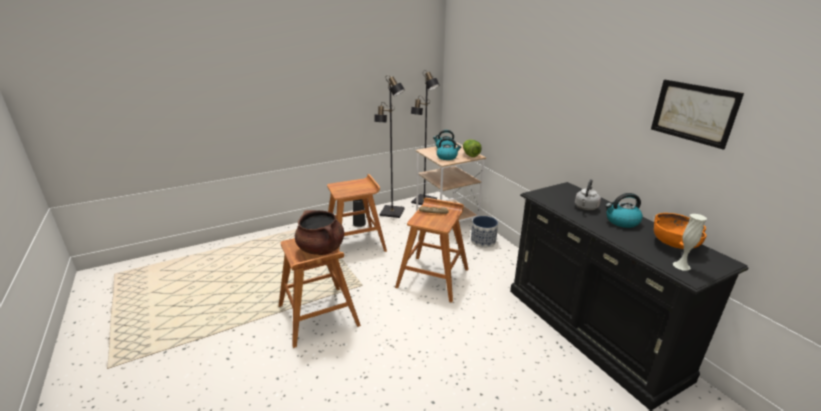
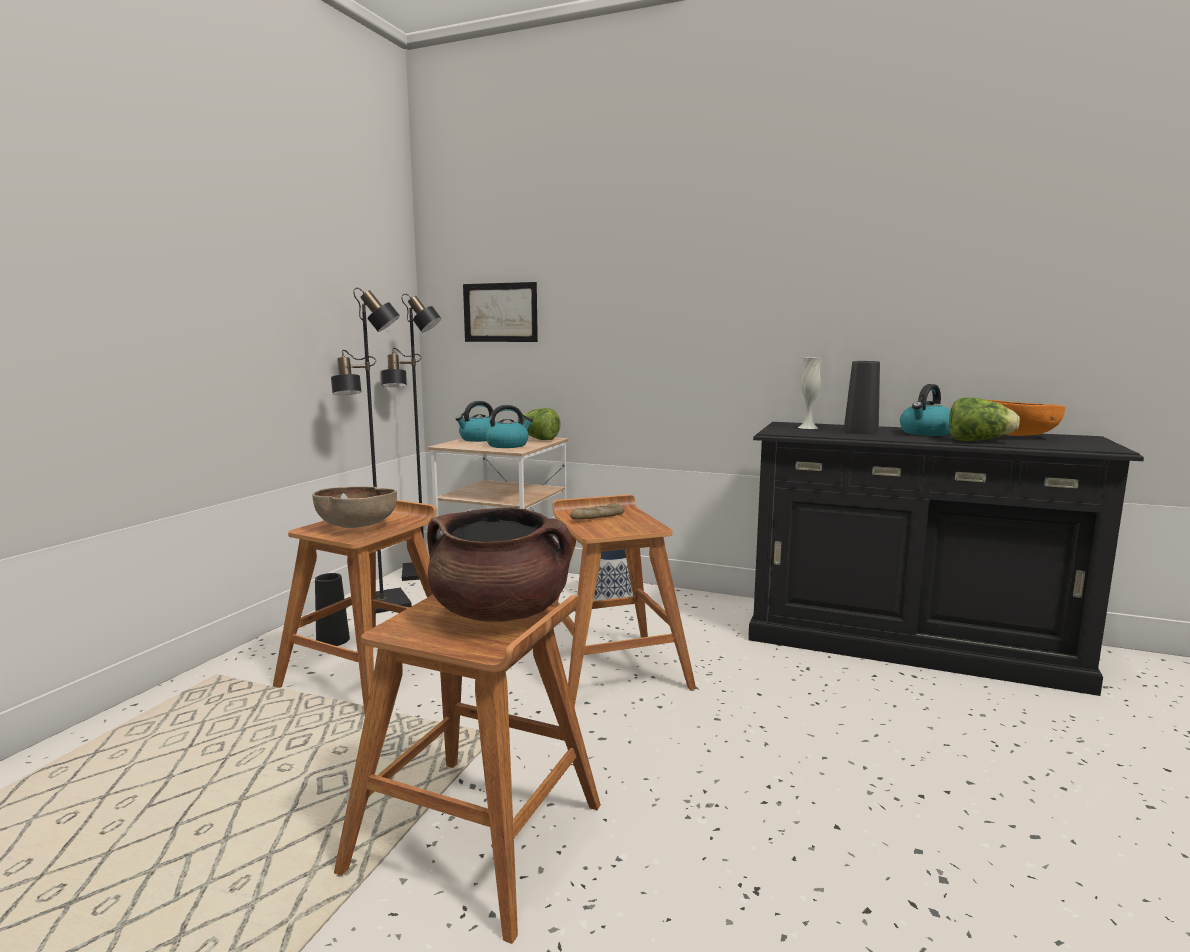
camera: 40 degrees left, 15 degrees down
grey kettle [575,179,601,210] -> black vase [844,361,880,434]
picture [651,80,744,150] -> picture moved to [463,282,538,342]
white vase [673,214,707,271] -> white vase moved to [798,357,821,429]
none -> brown bowl [312,486,397,528]
none -> lettuce [949,397,1020,442]

